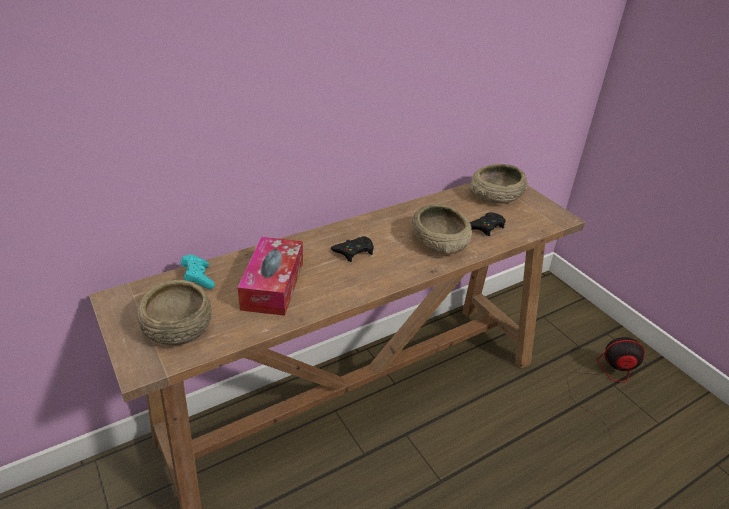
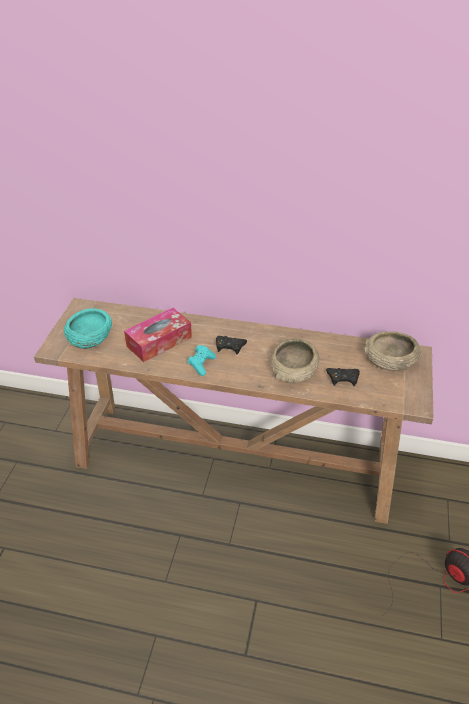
camera: 45 degrees right, 5 degrees up
beige bowl [137,280,212,345] -> turquoise bowl [64,308,112,349]
turquoise game controller [181,255,215,289] -> turquoise game controller moved to [187,345,216,376]

